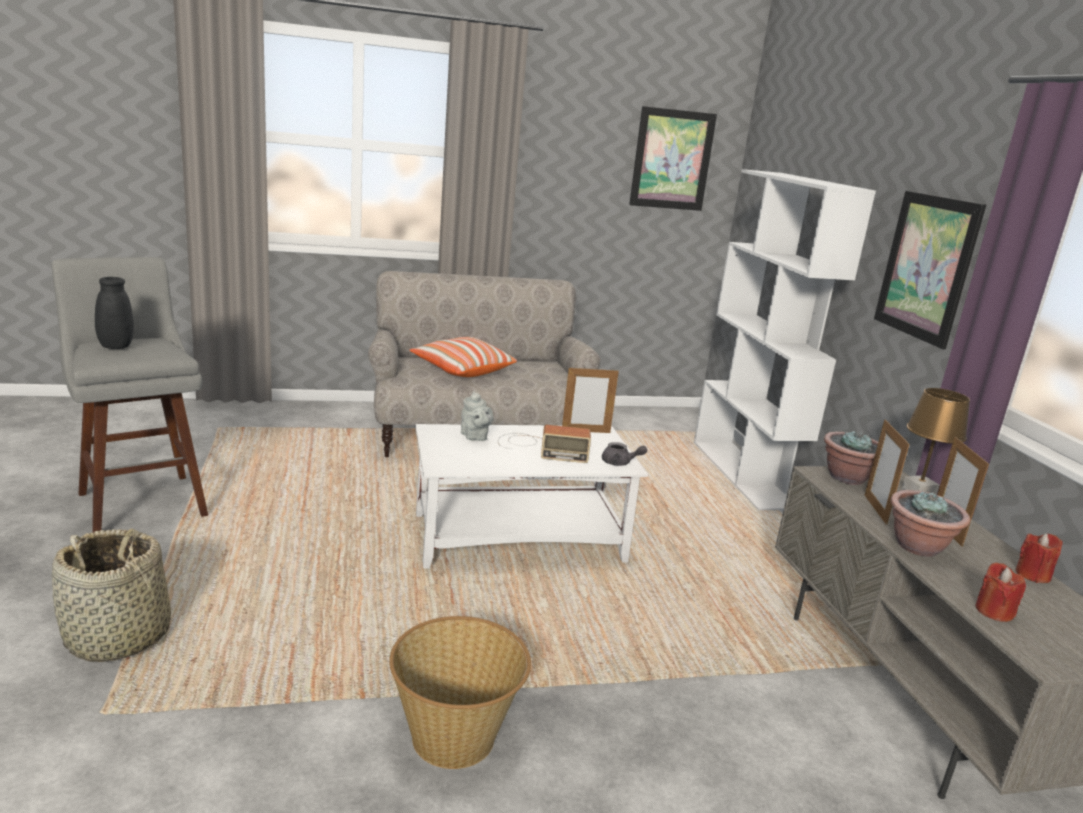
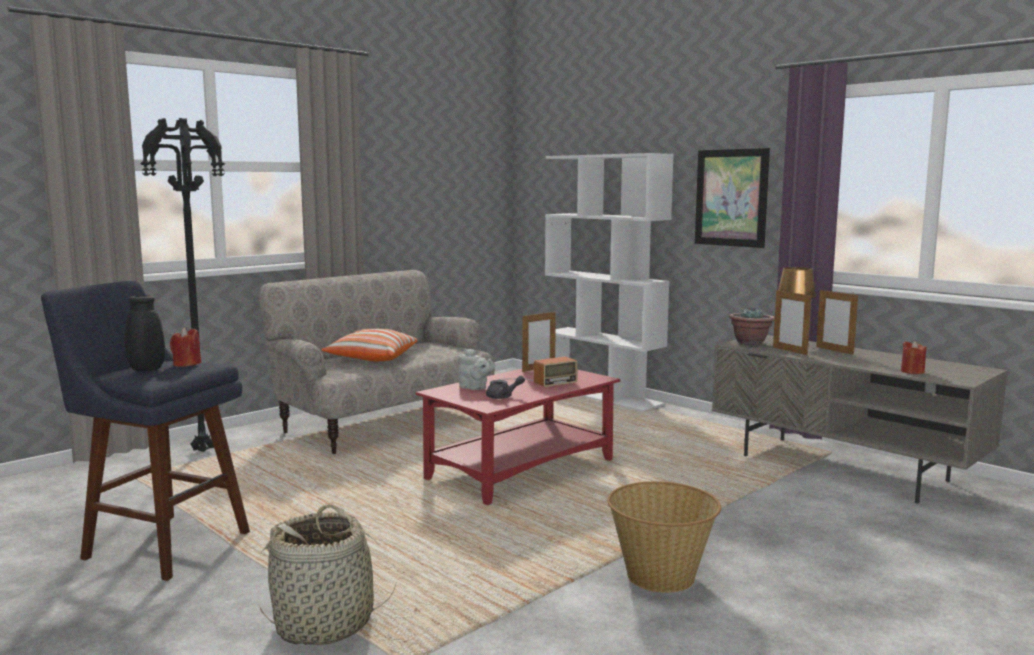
camera: 30 degrees left, 10 degrees down
grey stool [52,257,208,533] -> blue stool [41,281,250,581]
white coffee table [415,424,648,569] -> red coffee table [416,369,620,505]
grey teapot [602,442,647,466] -> grey teapot moved to [486,376,525,399]
picture [629,106,717,211] -> none
potted plant [891,490,970,557] -> none
red candle [1016,533,1063,583] -> red candle moved to [170,327,201,367]
none -> black floor lamp [140,118,225,452]

